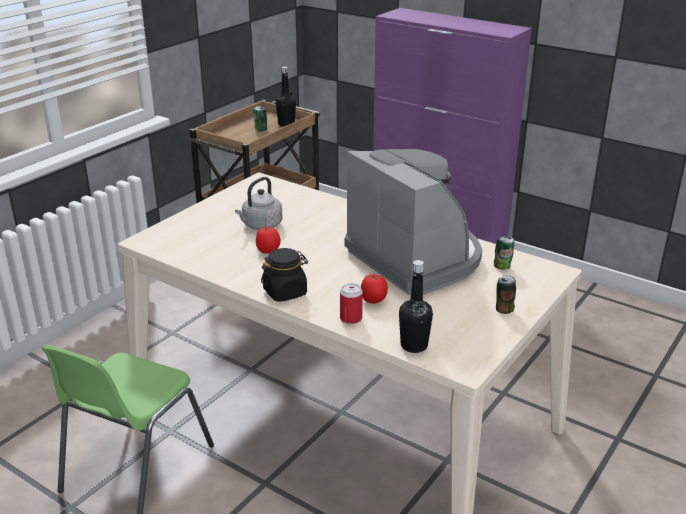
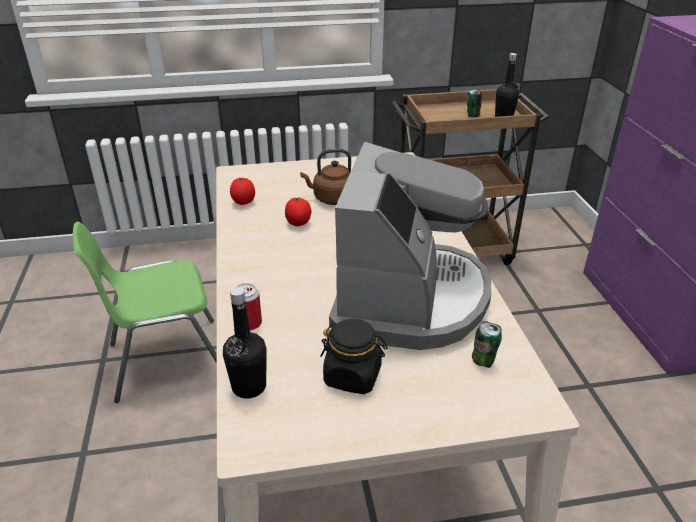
camera: 45 degrees right, 5 degrees up
grey kettle [235,177,283,230] -> brown kettle [300,149,351,205]
black jar [261,248,308,302] -> black jar moved to [320,319,388,394]
tomato [361,274,388,304] -> tomato moved to [230,177,255,205]
can [496,275,516,314] -> none

